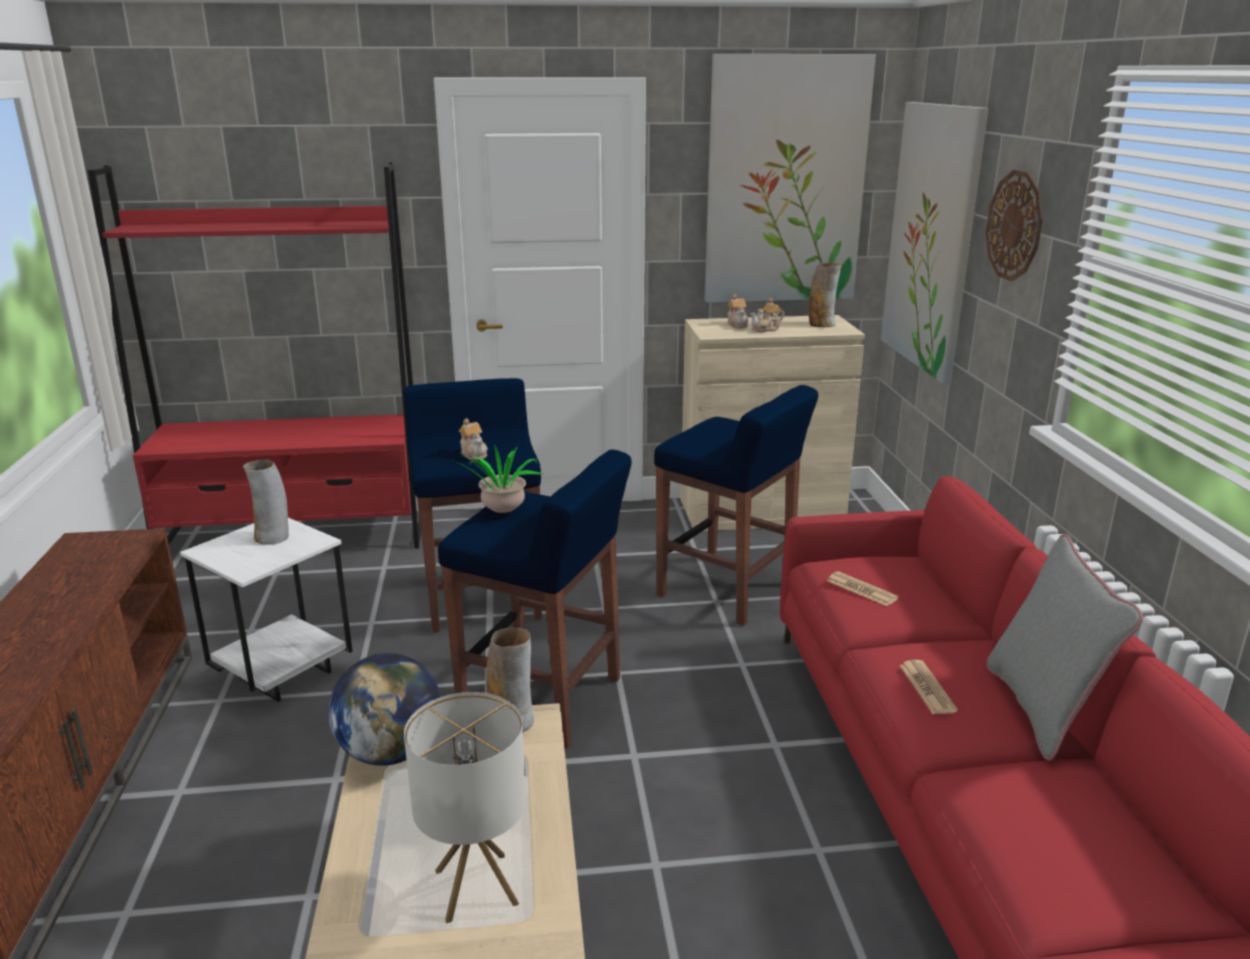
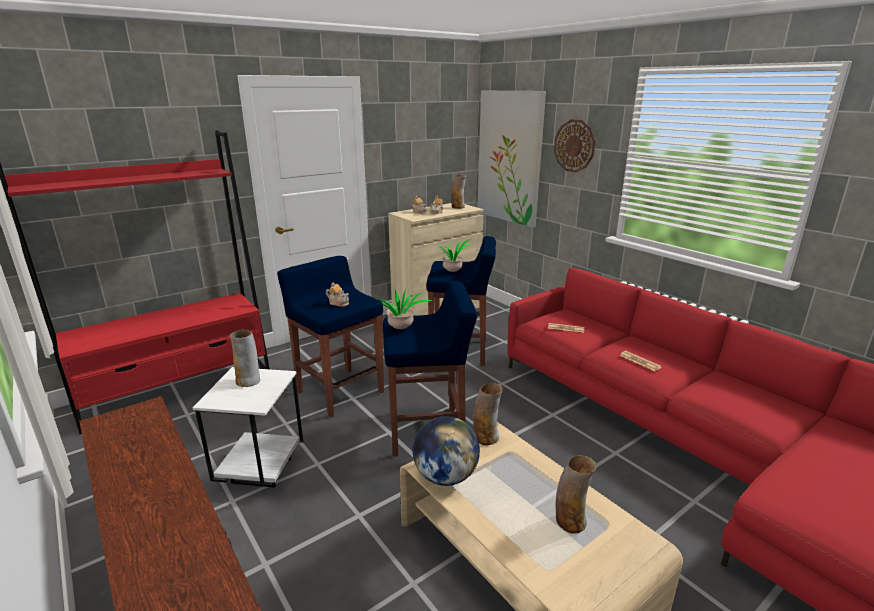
camera: 30 degrees left, 0 degrees up
table lamp [404,692,526,923] -> vase [555,455,597,534]
picture [705,54,876,303] -> none
grey pillow [987,534,1143,761] -> none
none -> potted plant [439,239,471,272]

